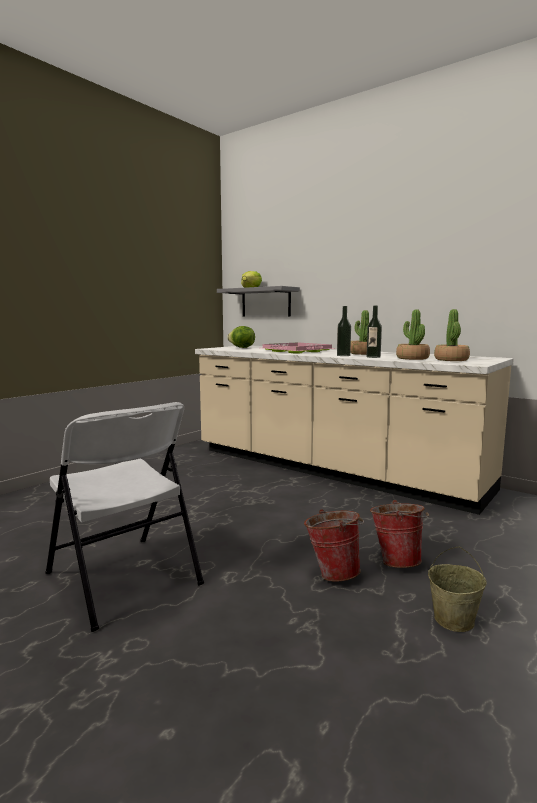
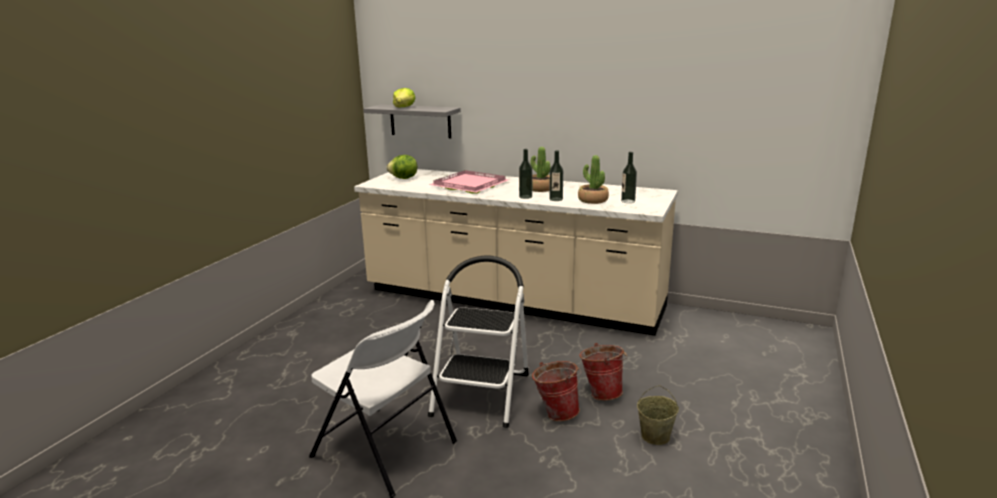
camera: 15 degrees left, 10 degrees up
potted plant [434,309,470,361] -> bottle [621,152,637,203]
none -> step ladder [428,255,529,428]

